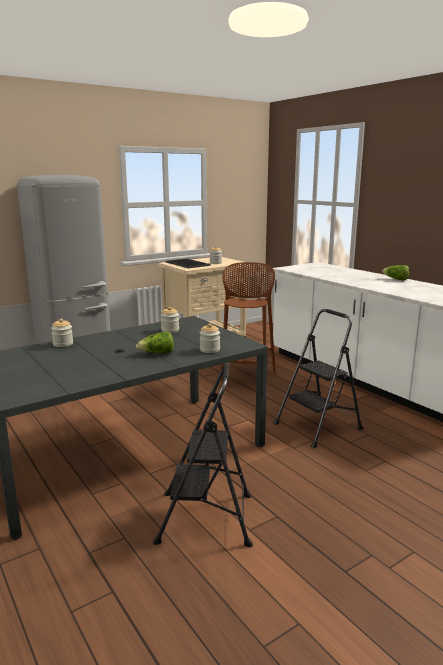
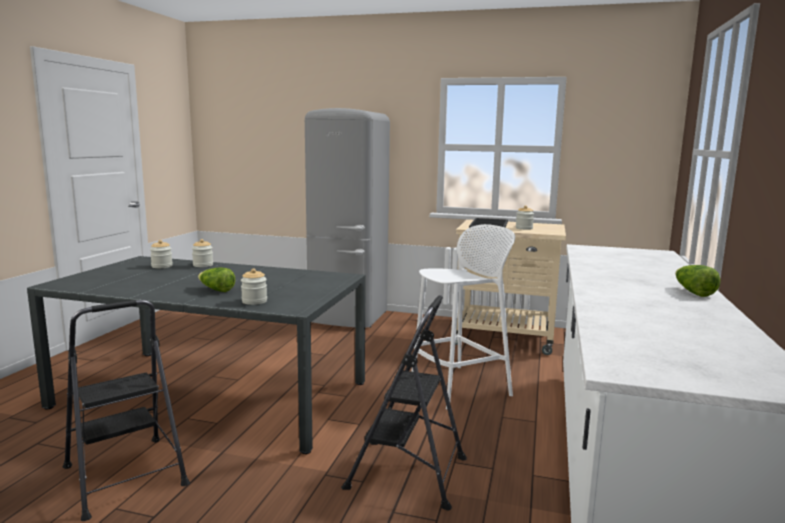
camera: 50 degrees right, 5 degrees down
jar [161,307,179,333] -> jar moved to [150,240,173,268]
brown stool [220,262,276,386] -> white stool [411,224,515,409]

